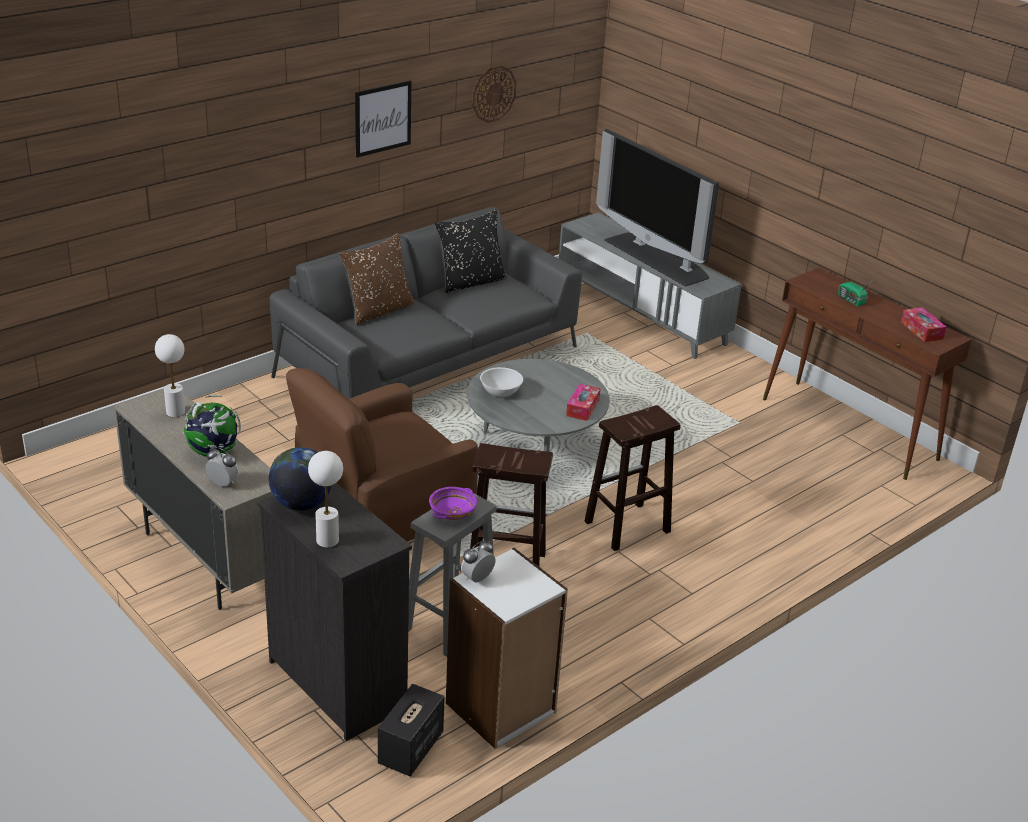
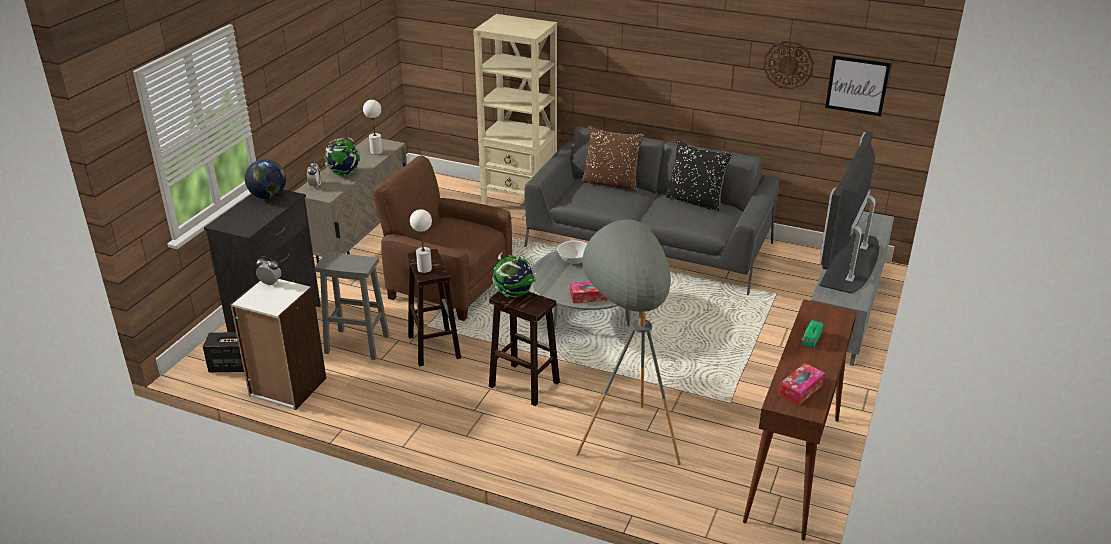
camera: 65 degrees right, 0 degrees up
white table lamp [308,451,343,548] -> white table lamp moved to [410,209,432,273]
picture [355,80,411,157] -> picture moved to [825,55,891,116]
purple bowl [429,487,477,520] -> none
none -> beige bookcase [473,14,557,205]
none -> globe [492,252,537,297]
none -> grey floor lamp [576,220,681,465]

